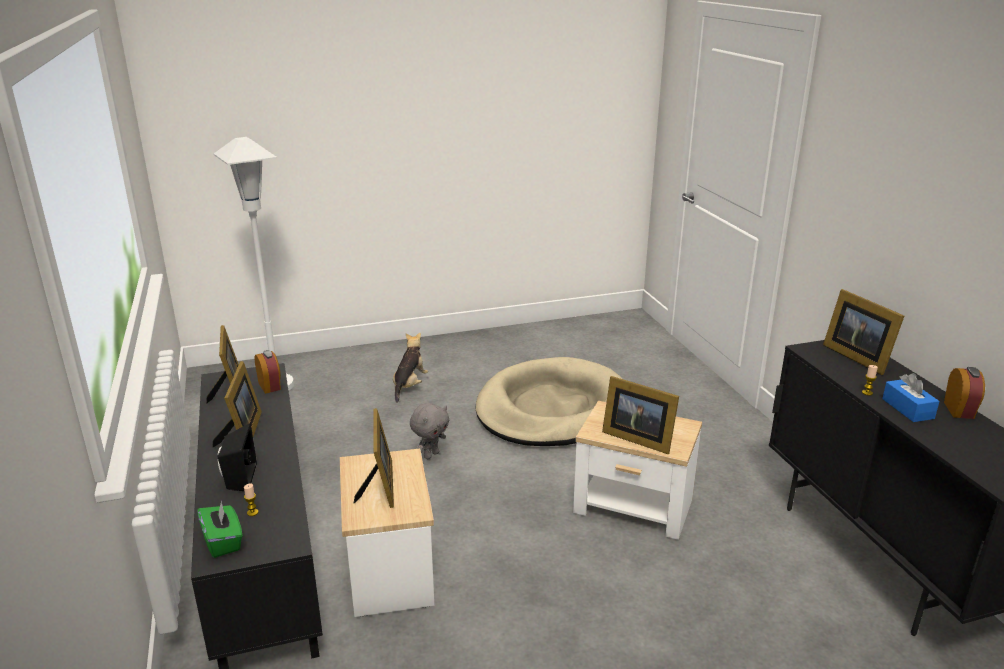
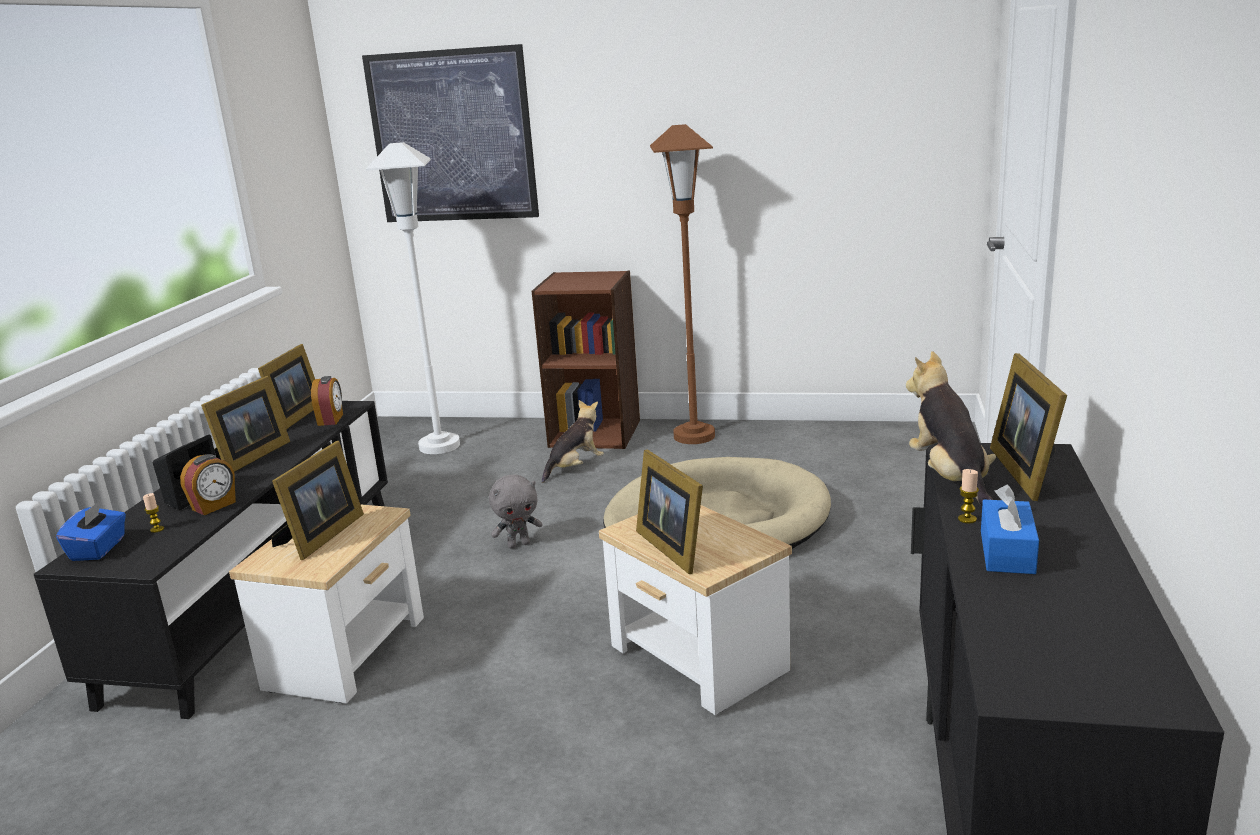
camera: 30 degrees right, 5 degrees down
green tissue box [197,500,243,558] -> blue tissue box [56,500,126,561]
alarm clock [944,367,985,419] -> alarm clock moved to [180,454,236,515]
none -> picture [362,44,539,222]
none -> brown bookcase [532,271,640,449]
none -> brown floor lamp [650,124,715,444]
none -> plush toy [906,351,996,505]

